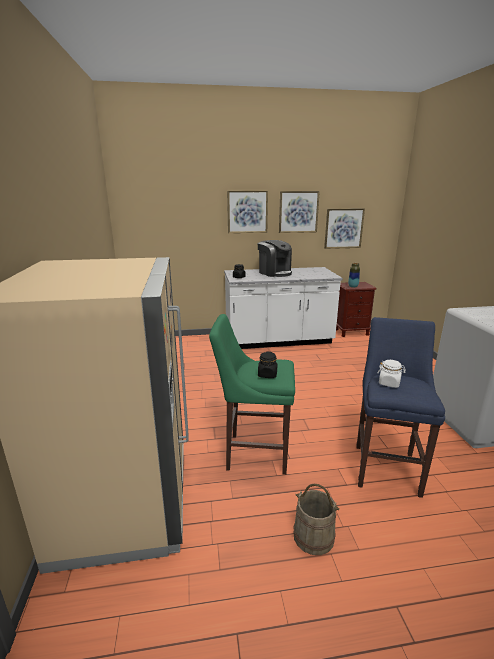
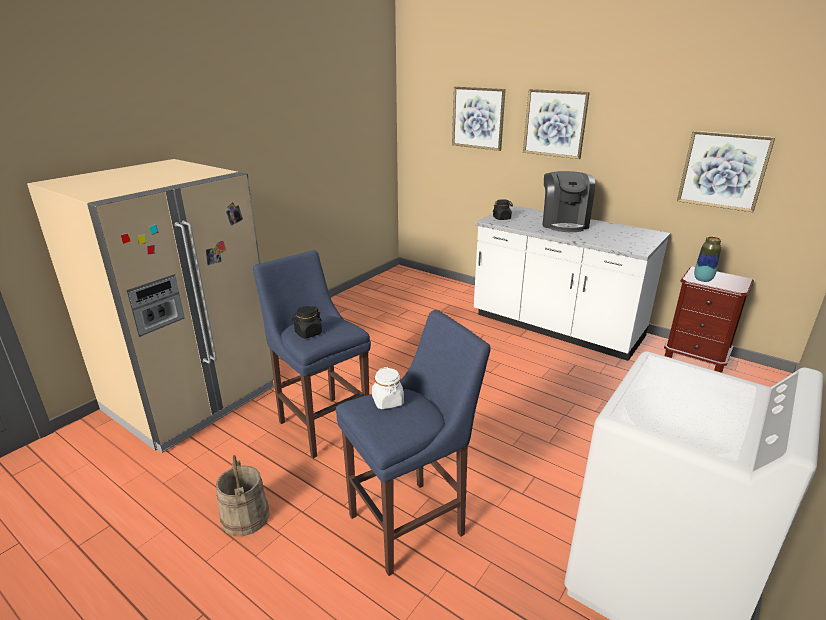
camera: 45 degrees right, 5 degrees up
green stool [209,314,295,475] -> blue stool [253,250,371,458]
picture [279,191,320,233] -> picture moved to [452,87,506,151]

